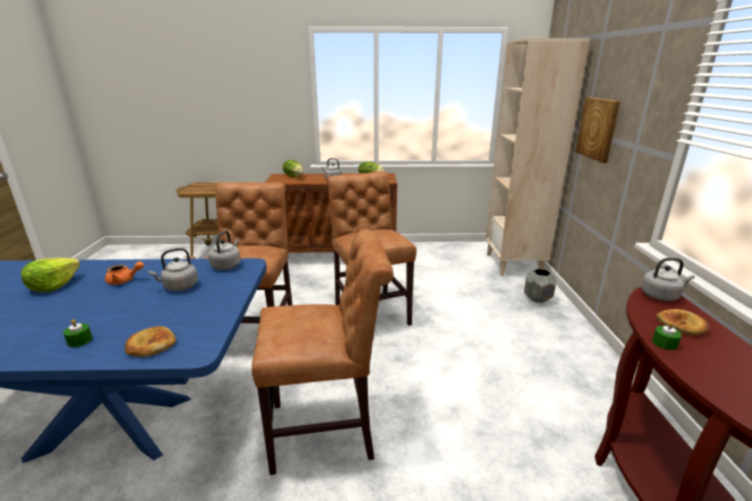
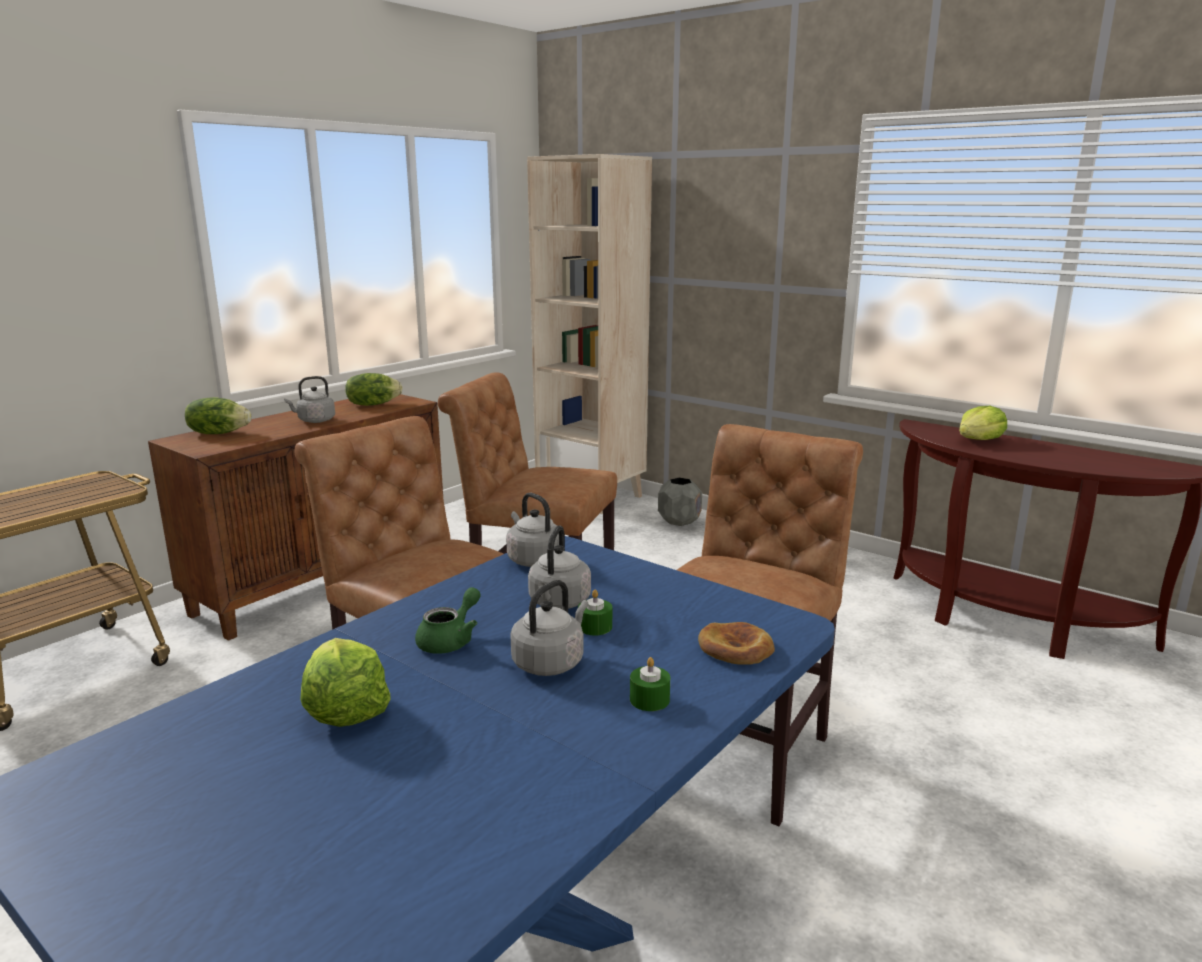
camera: 50 degrees left, 5 degrees down
orange teapot [105,261,144,285] -> green teapot [415,587,481,654]
picture [576,97,620,163] -> none
grey kettle [641,258,695,301] -> grey kettle moved to [510,580,589,676]
green candle [652,322,682,350] -> green candle moved to [578,590,612,635]
bread [656,309,710,336] -> lettuce [959,406,1007,440]

